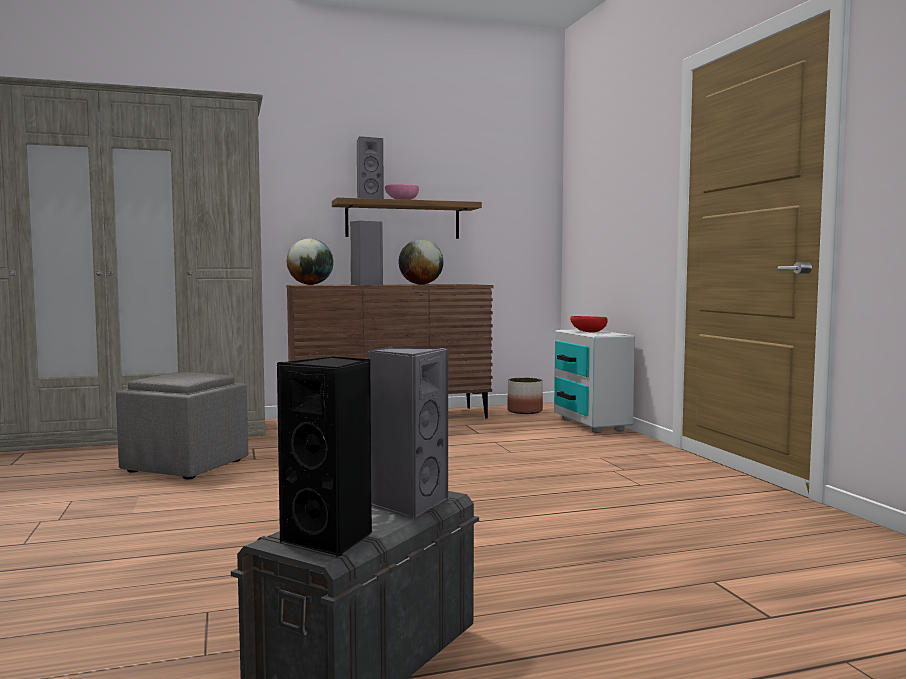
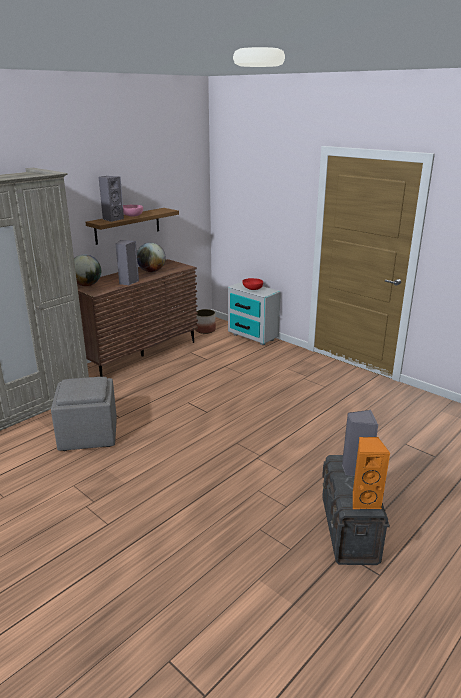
camera: 30 degrees left, 20 degrees up
black speaker [277,357,373,557] -> orange speaker [353,437,390,509]

